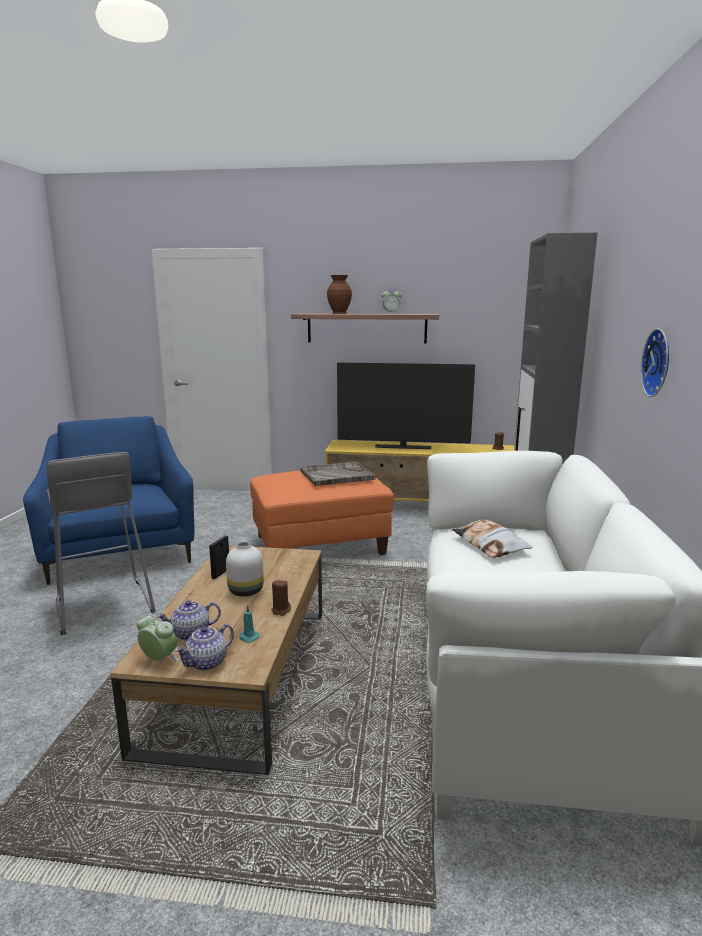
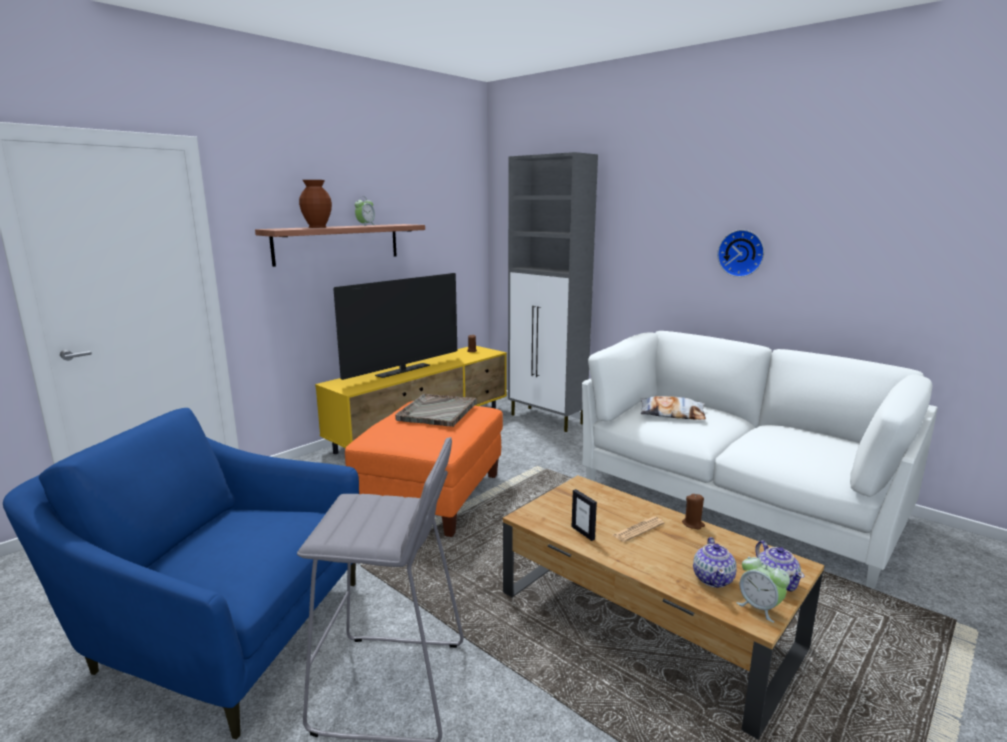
camera: 55 degrees left, 0 degrees up
alarm clock [137,614,179,661] -> alarm clock turned 105 degrees counterclockwise [736,555,790,623]
white vase [226,541,264,597] -> newspaper [613,517,664,542]
turquoise candle [239,605,260,642] -> none

